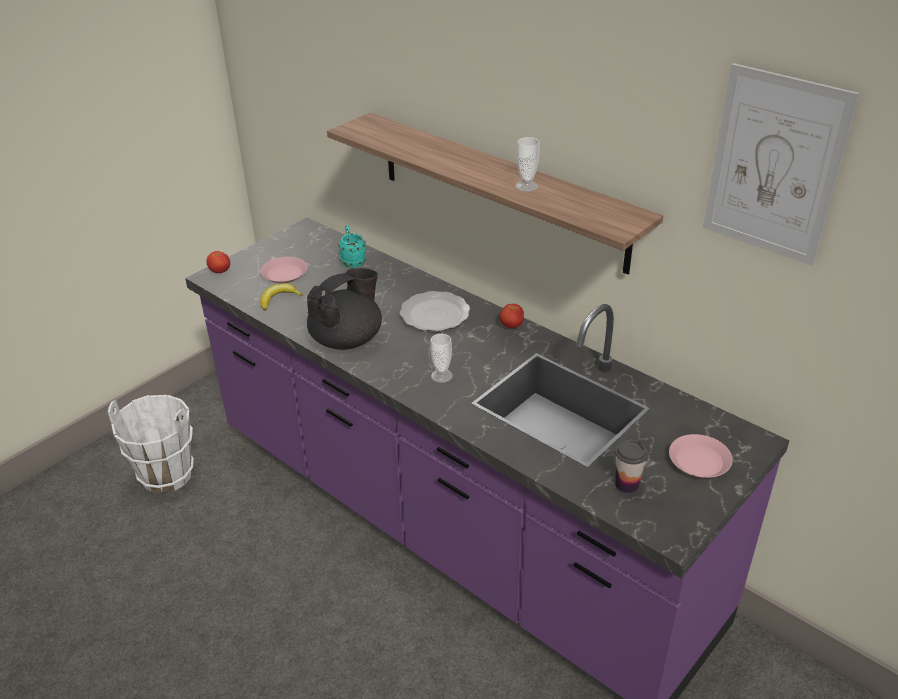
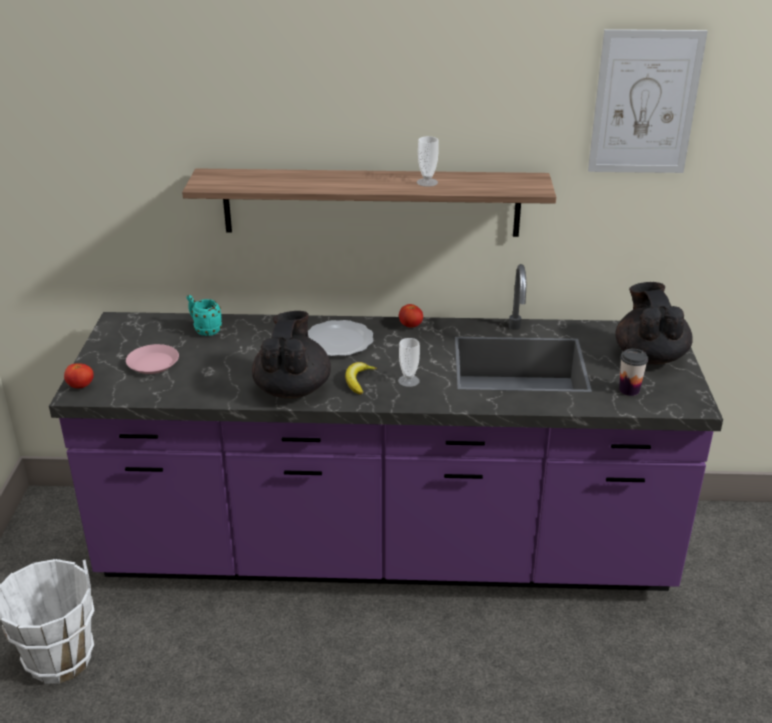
camera: 40 degrees left, 5 degrees down
banana [260,283,303,310] -> banana moved to [345,362,377,395]
pink plate [669,434,733,478] -> black teapot [615,282,693,365]

